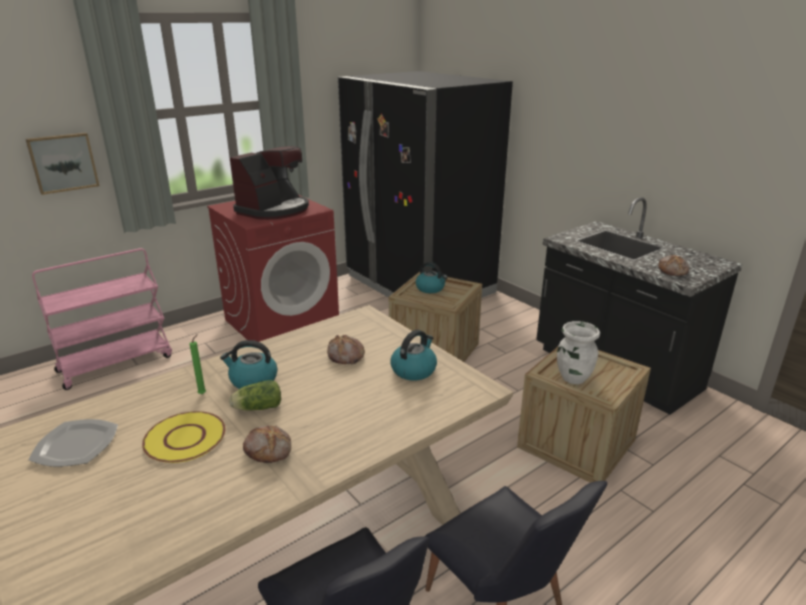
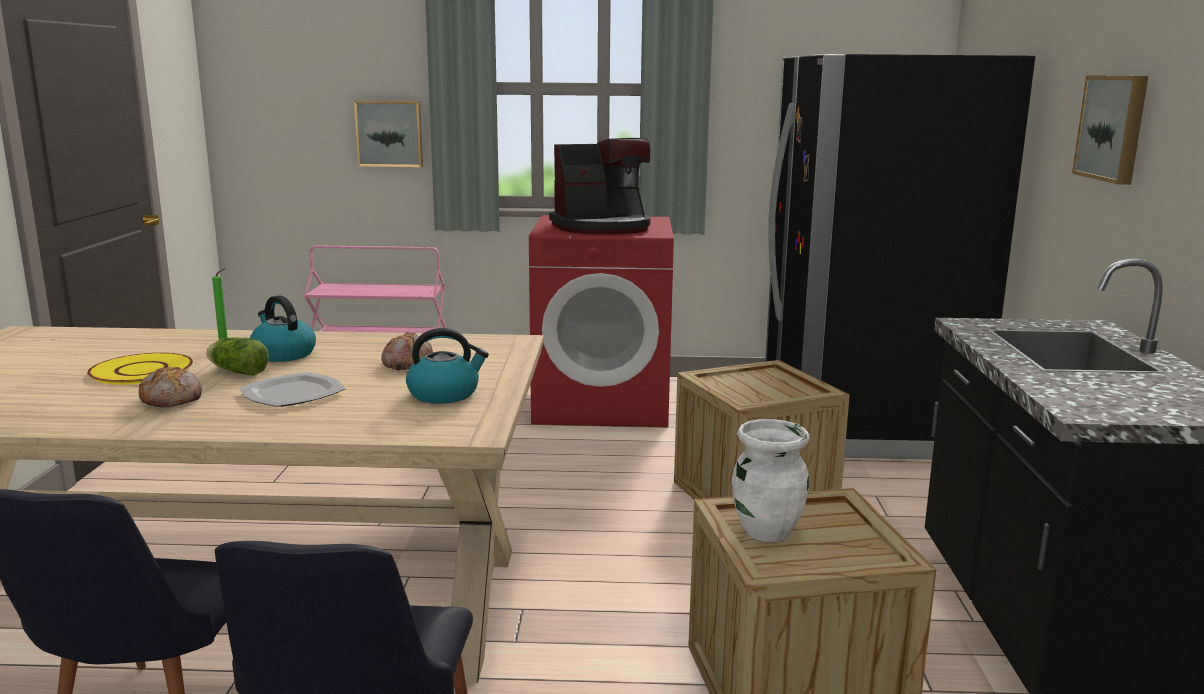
camera: 40 degrees right, 10 degrees down
plate [29,419,118,467] -> plate moved to [240,372,346,407]
kettle [416,262,448,293] -> none
bread [658,255,689,276] -> none
none -> picture [1072,75,1148,185]

